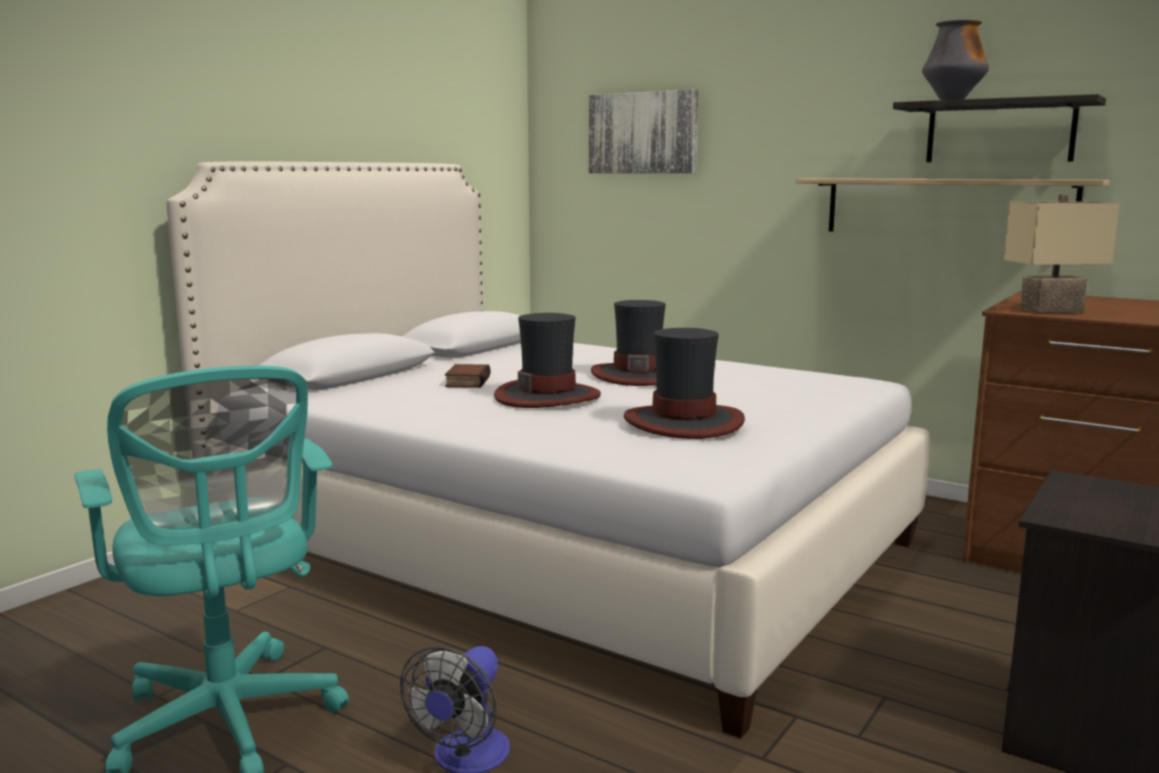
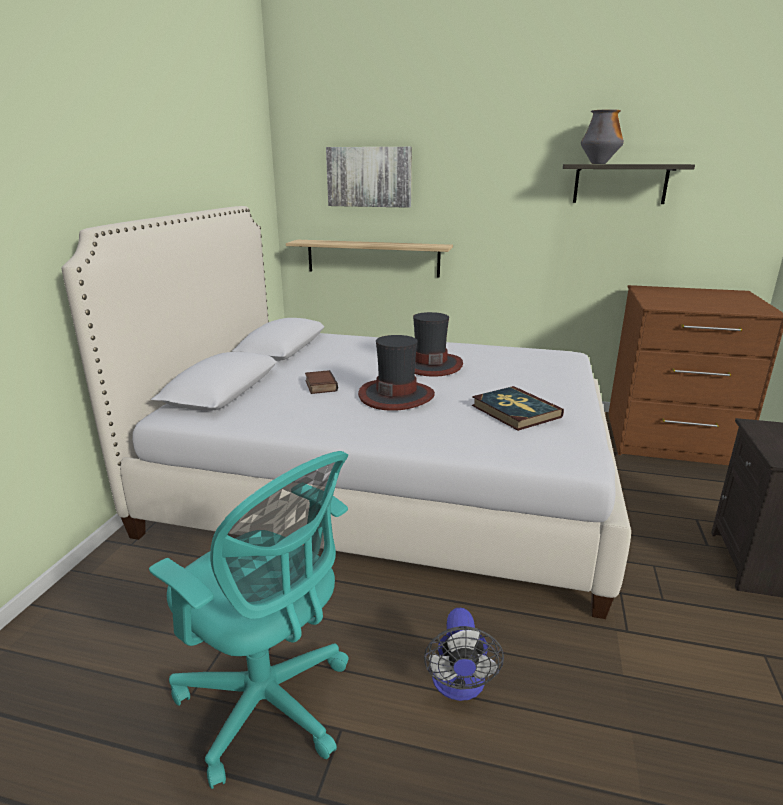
camera: 20 degrees left, 10 degrees up
hat [624,328,745,439] -> book [472,386,564,431]
shelf [795,178,1110,232] -> shelf moved to [286,240,453,277]
beige table lamp [1004,194,1120,313] -> none

